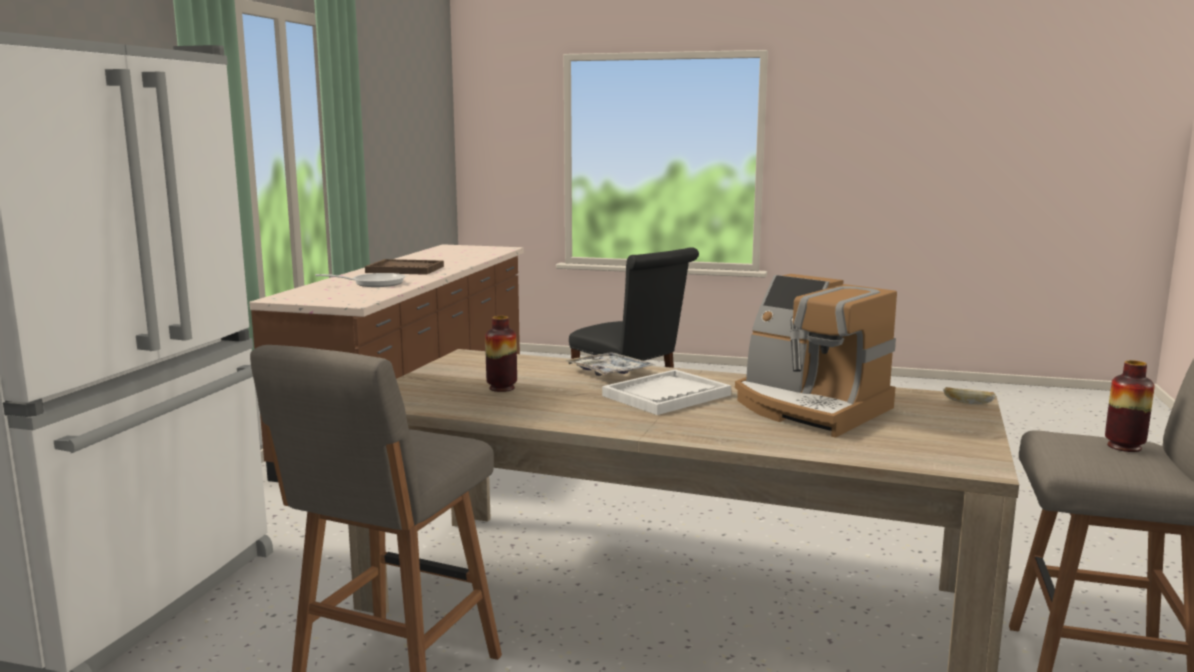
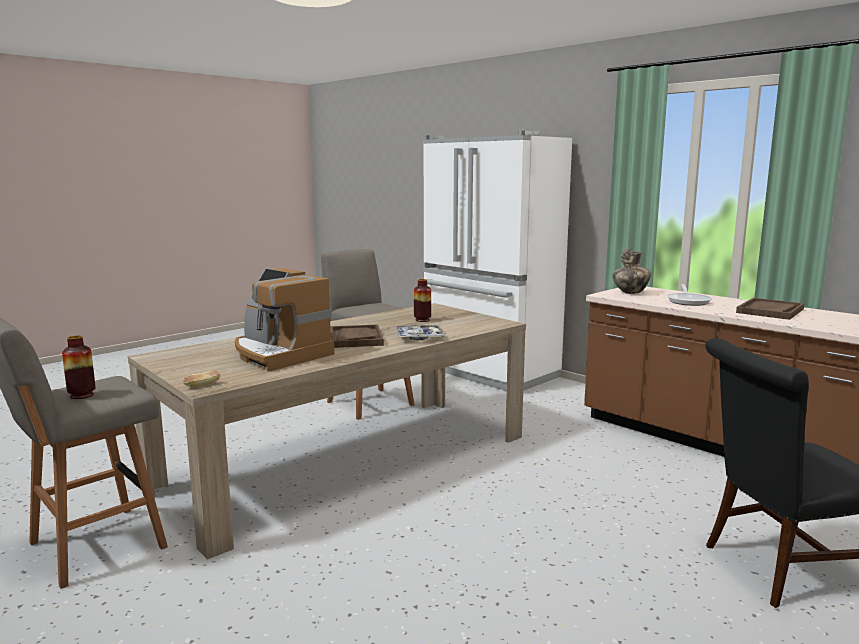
camera: 120 degrees right, 0 degrees up
white tray [602,369,731,415] -> brown tray [330,324,384,348]
coffee machine [735,274,897,438] -> coffee machine turned 120 degrees counterclockwise [235,268,334,372]
none -> vase [612,248,651,294]

